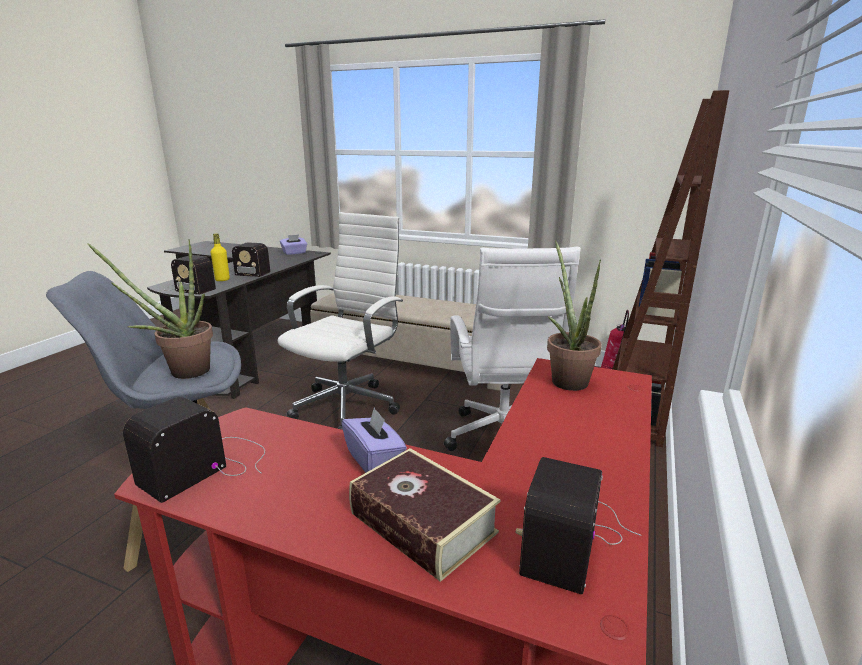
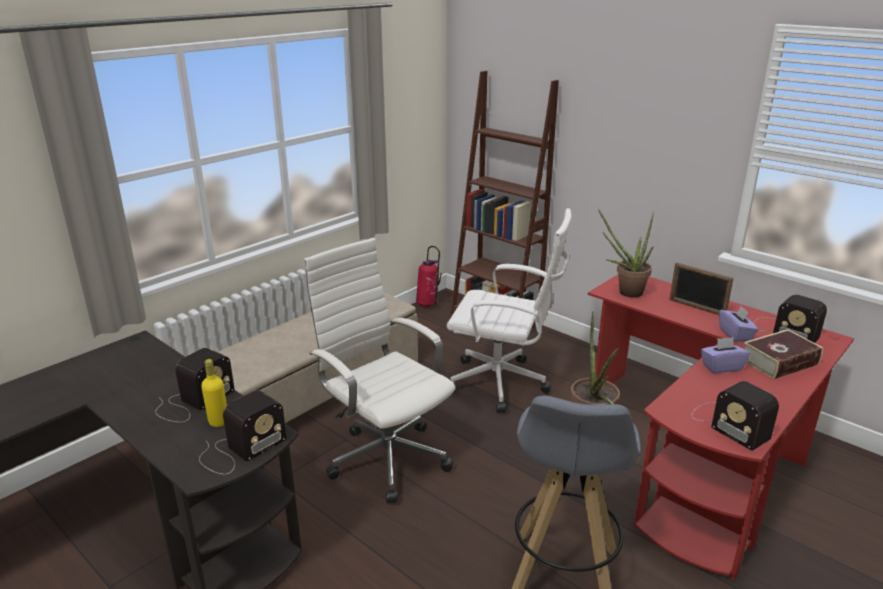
camera: 70 degrees left, 5 degrees up
purple tissue box [280,235,307,255] -> purple tissue box moved to [719,306,758,342]
none -> picture frame [669,262,734,315]

